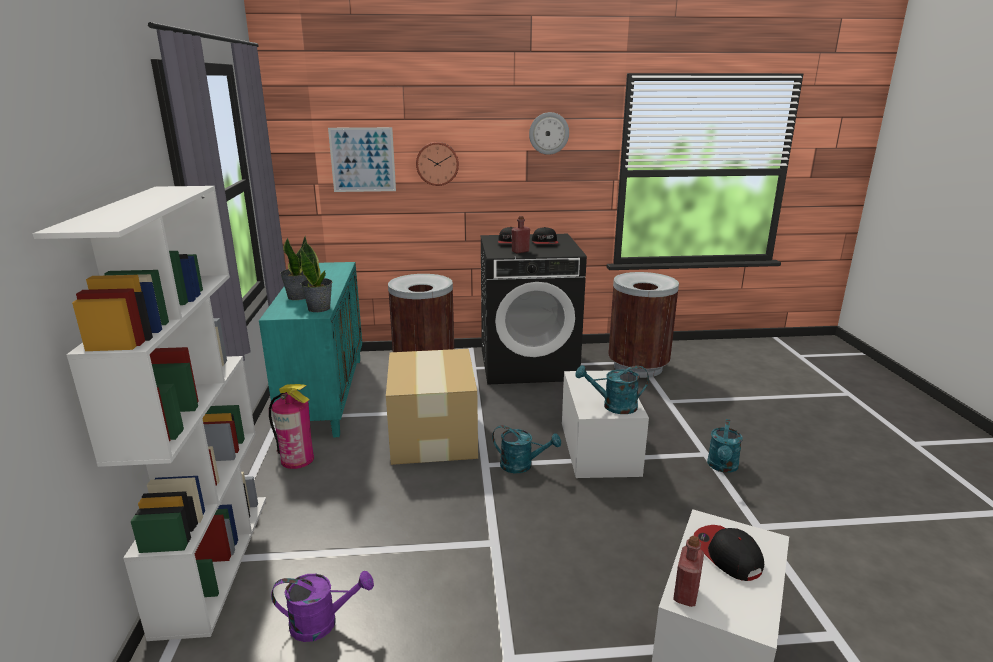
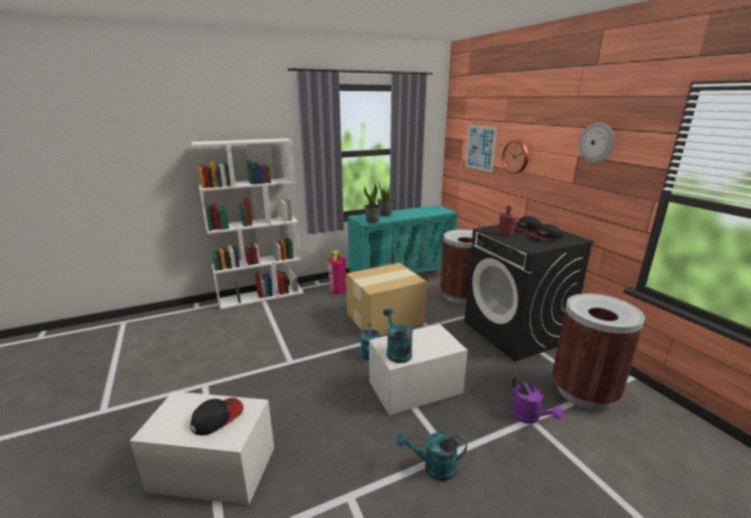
camera: 70 degrees right, 0 degrees up
purple watering can [271,571,374,642] -> purple watering can moved to [512,377,563,424]
red bottle [673,536,704,607] -> none

